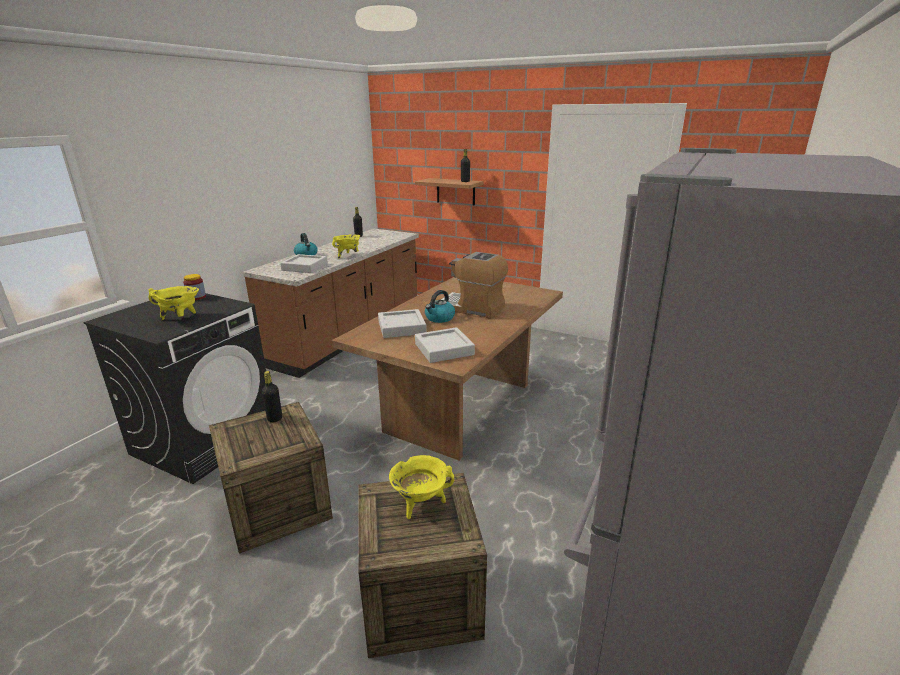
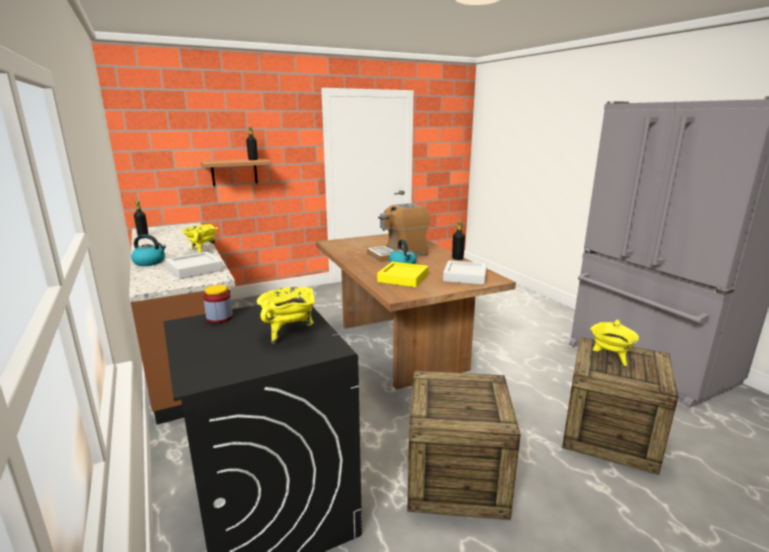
camera: 55 degrees left, 5 degrees down
black bottle [262,371,282,422] -> black bottle moved to [452,221,465,260]
grey tray [378,309,427,338] -> yellow tray [377,262,428,287]

